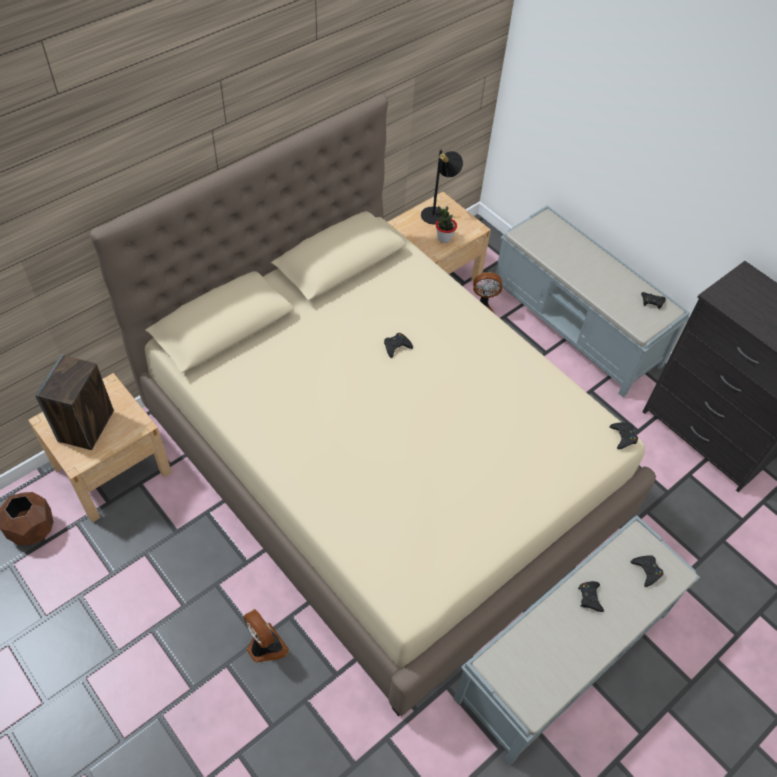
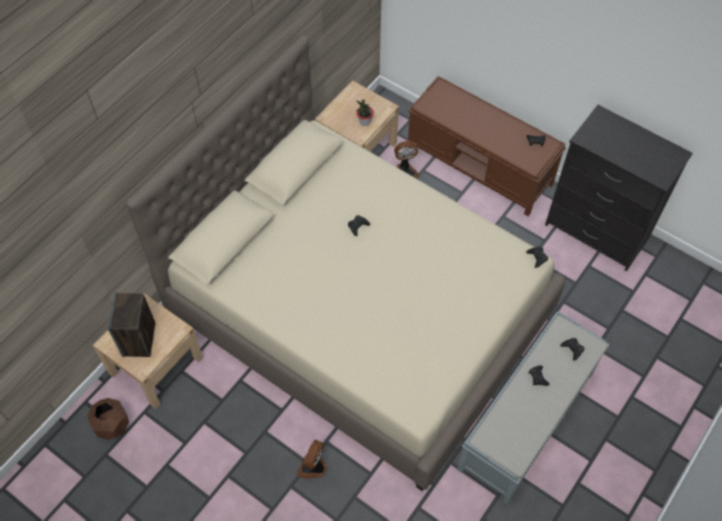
camera: 10 degrees left, 5 degrees up
fan [244,609,289,663] -> fan turned 105 degrees counterclockwise [297,440,328,479]
black table lamp [421,149,463,225] -> none
grey bench [493,205,690,397] -> brown bench [408,76,566,216]

